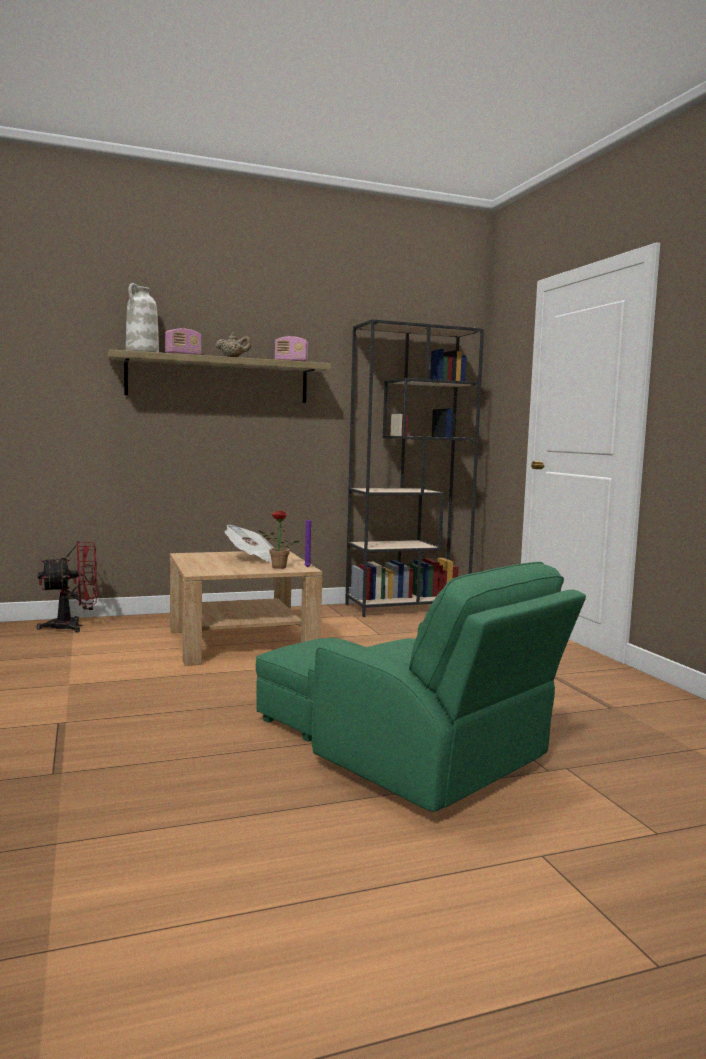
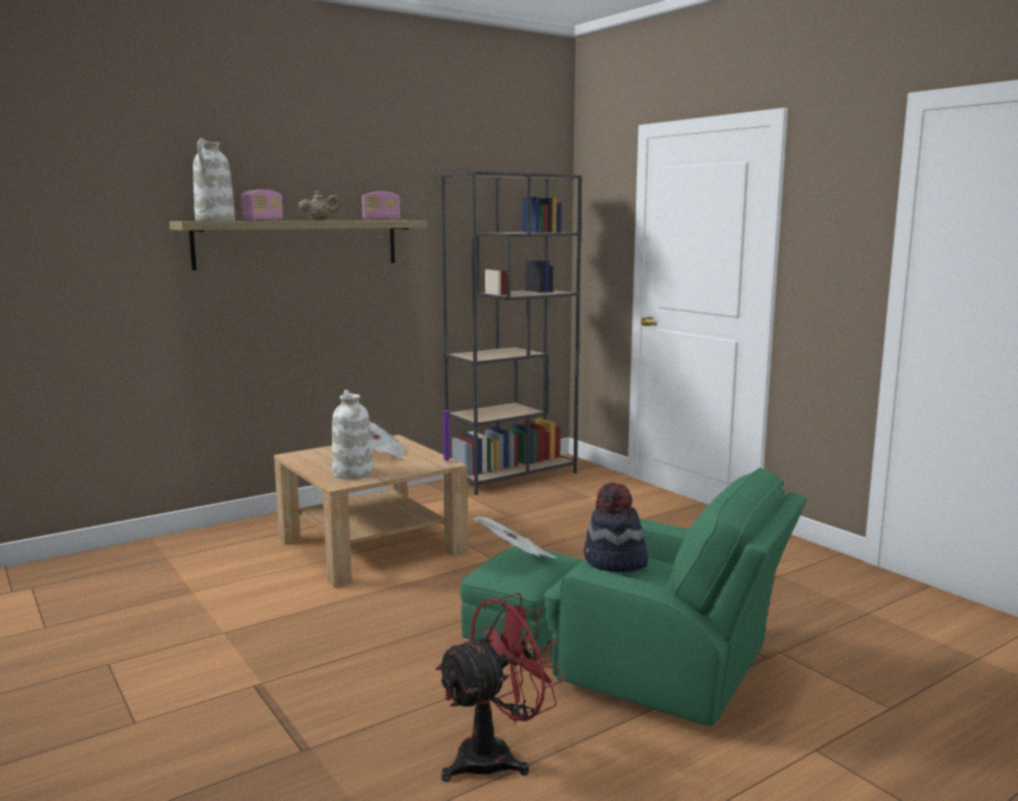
camera: 15 degrees left, 5 degrees up
red fan [37,541,97,632] -> red fan moved to [435,593,566,782]
potted plant [259,511,299,569] -> none
none -> white vase [332,390,373,479]
none -> newspaper [472,517,557,558]
none -> hat [584,483,648,572]

